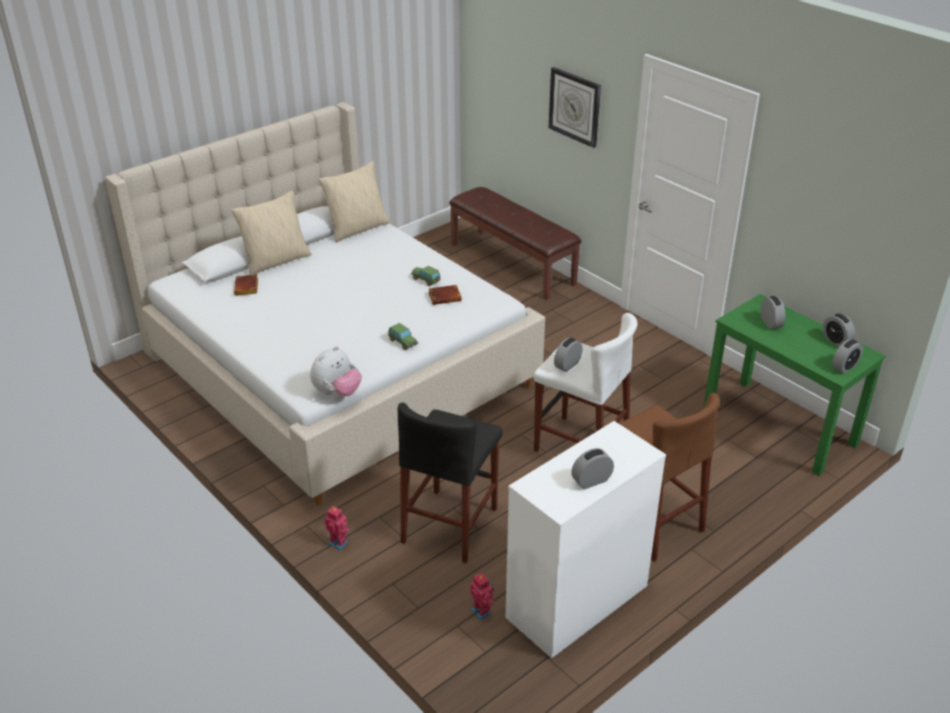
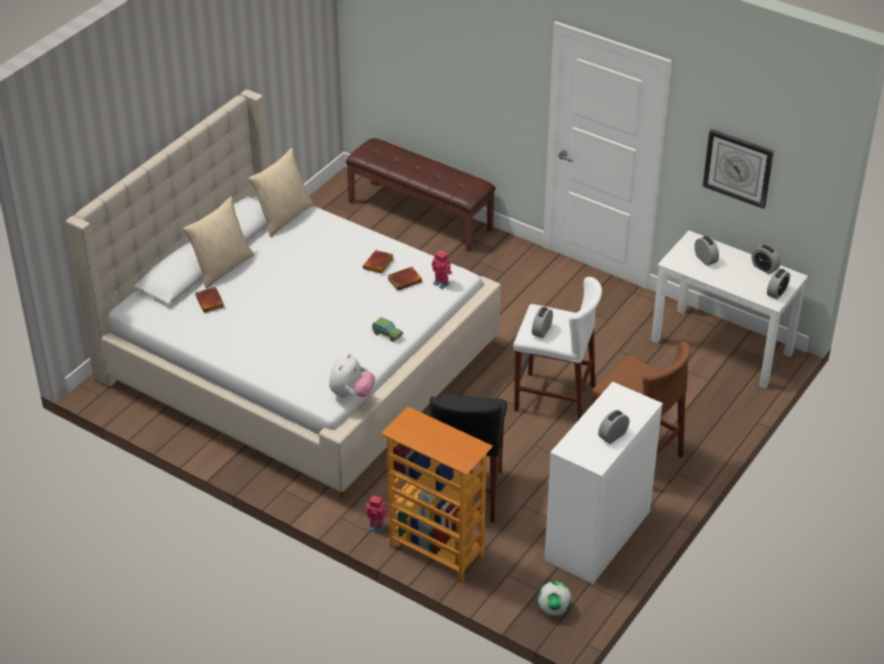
camera: 15 degrees left, 5 degrees up
toy car [411,266,441,286] -> brown book [363,250,394,274]
toy robot [470,573,495,620] -> toy robot moved to [431,250,452,289]
wall clock [549,67,601,148] -> wall clock moved to [703,129,774,209]
green desk [703,294,886,476] -> white desk [651,231,808,389]
none -> bookcase [381,407,493,583]
none -> football [538,582,572,616]

